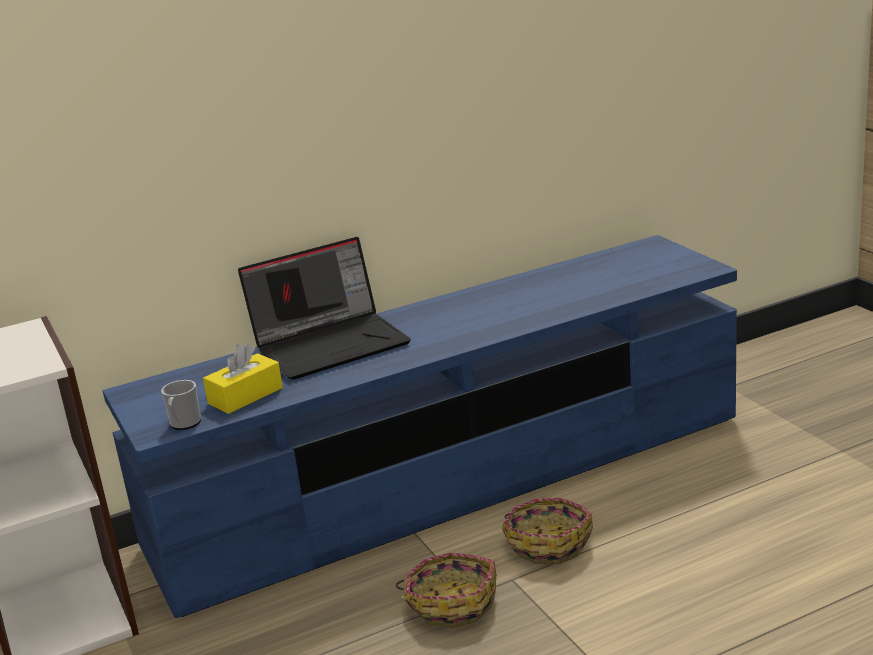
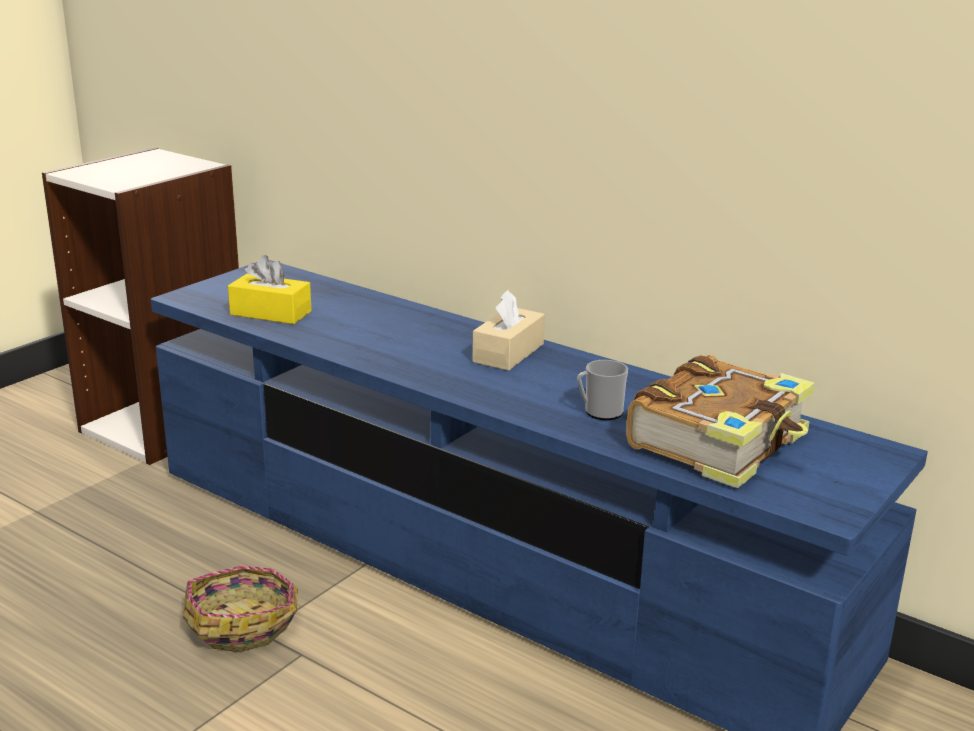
camera: 60 degrees right, 0 degrees up
mug [161,380,201,430] -> mug moved to [577,360,628,420]
laptop [238,237,411,380] -> none
basket [502,498,593,564] -> none
none -> beige tissue box [472,290,545,371]
none -> book [626,355,815,488]

